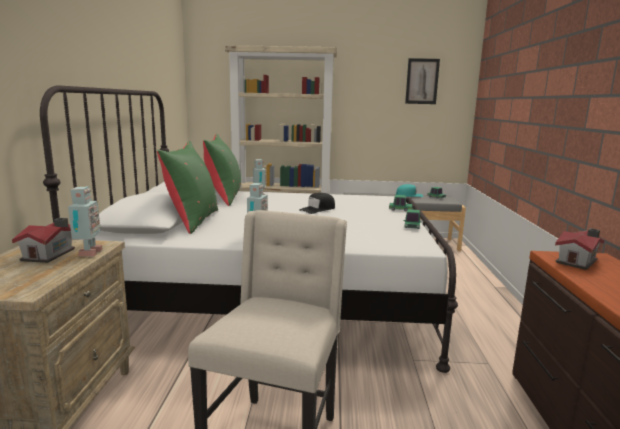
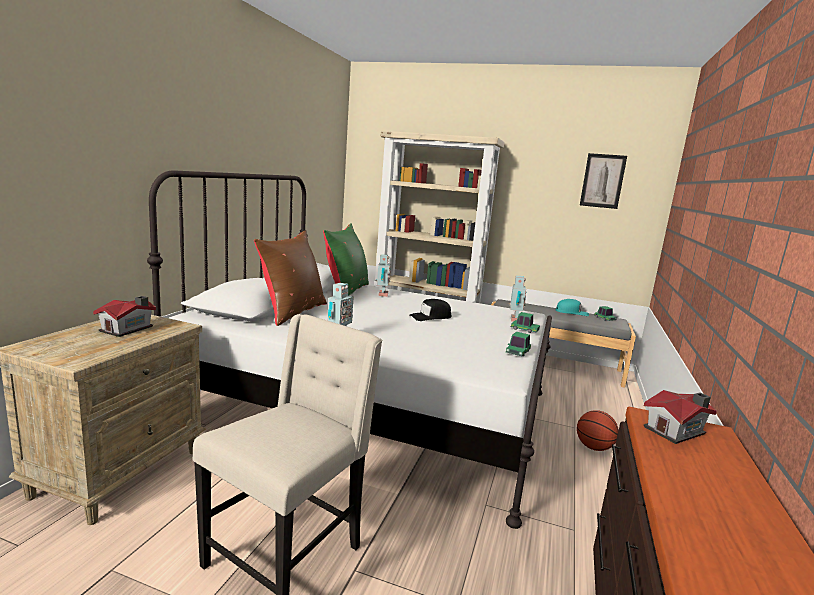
camera: 15 degrees right, 0 degrees up
toy robot [68,187,103,256] -> toy robot moved to [508,276,527,322]
green pillow [157,141,218,234] -> brown pillow [254,231,327,326]
none -> basketball [577,410,619,451]

